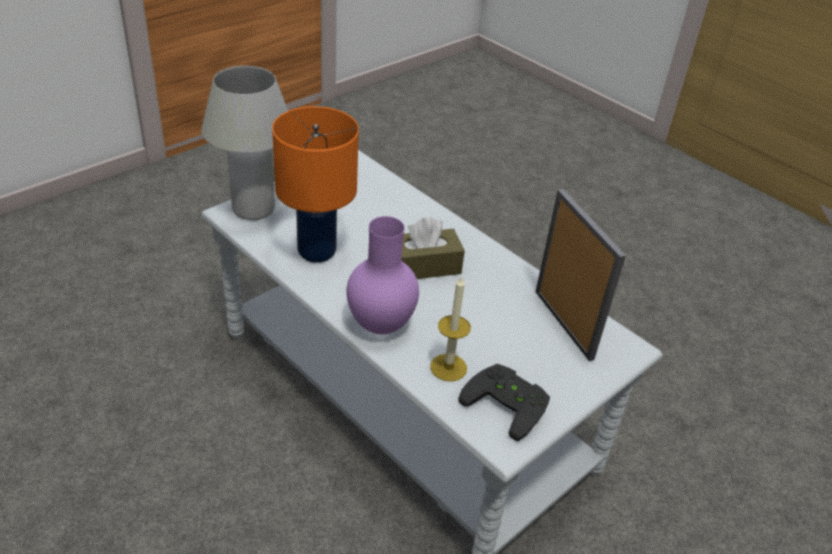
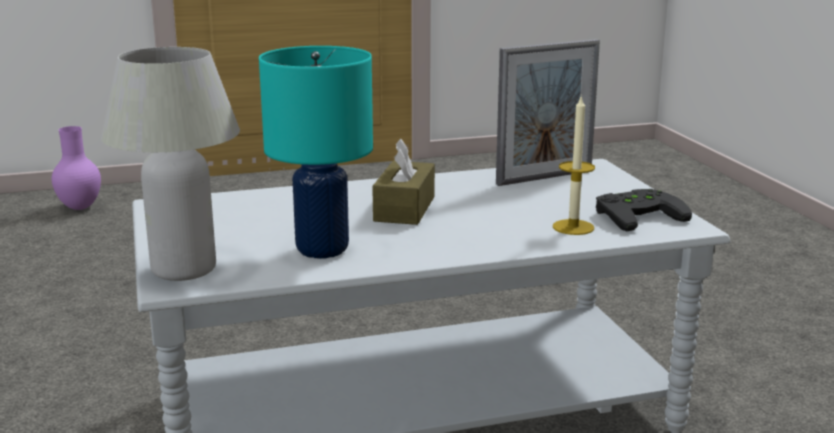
camera: 60 degrees left, 20 degrees down
orange table lamp [272,106,359,263] -> turquoise table lamp [259,46,373,259]
purple vase [346,216,419,334] -> purple vase moved to [52,126,101,210]
picture frame [536,189,626,361] -> picture frame turned 150 degrees clockwise [496,39,600,186]

